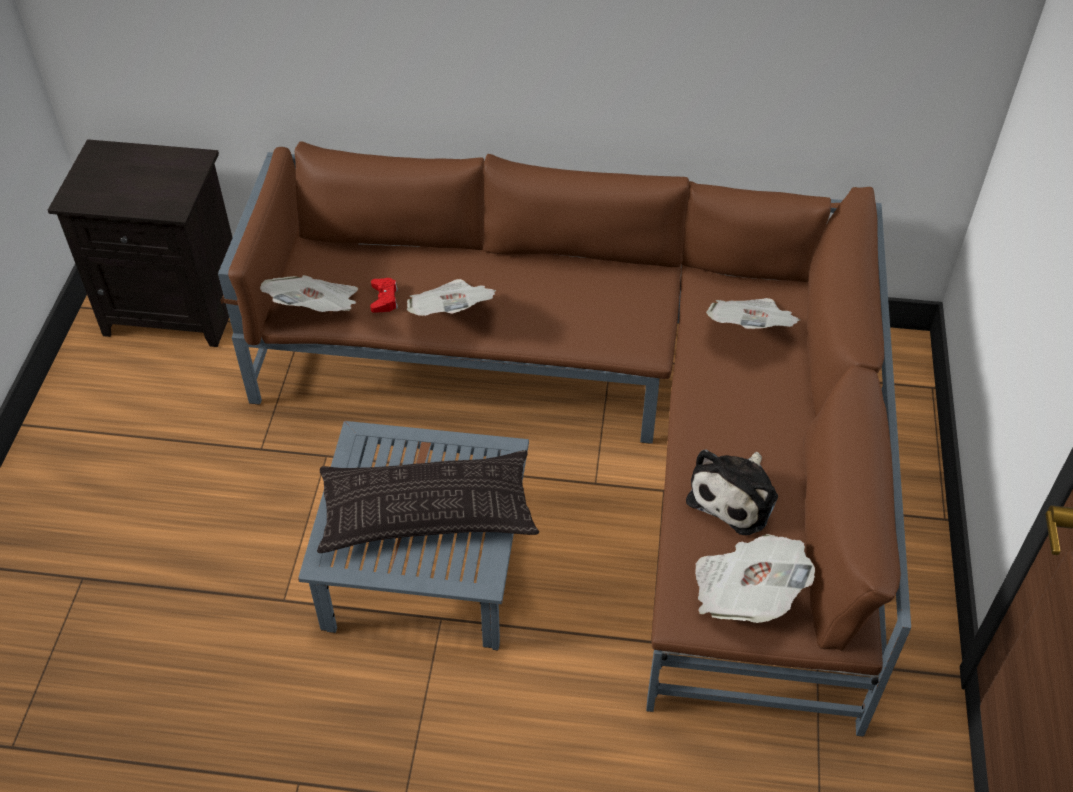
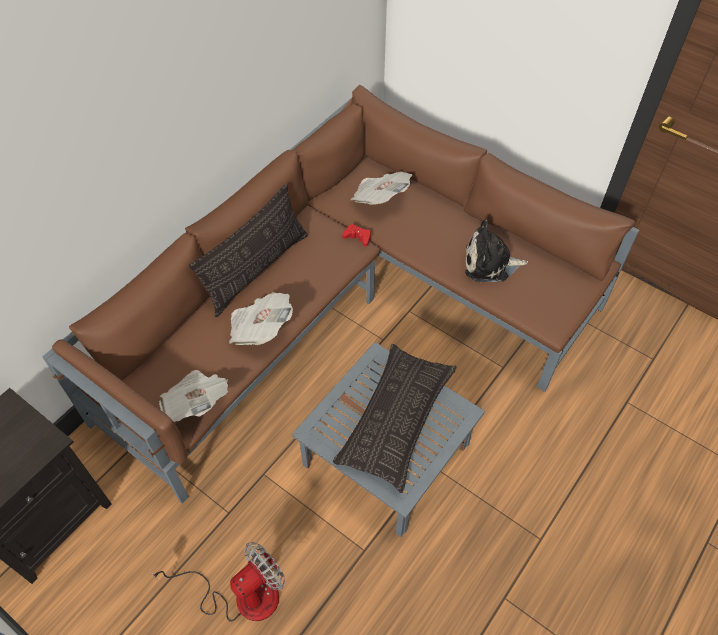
camera: 60 degrees left, 5 degrees up
red game controller [370,278,398,313] -> red game controller moved to [342,224,370,247]
plush toy [686,449,778,536] -> plush toy turned 120 degrees clockwise [465,220,528,282]
newspaper [695,534,815,623] -> none
none -> fan [150,542,285,622]
none -> pillow [189,184,308,317]

